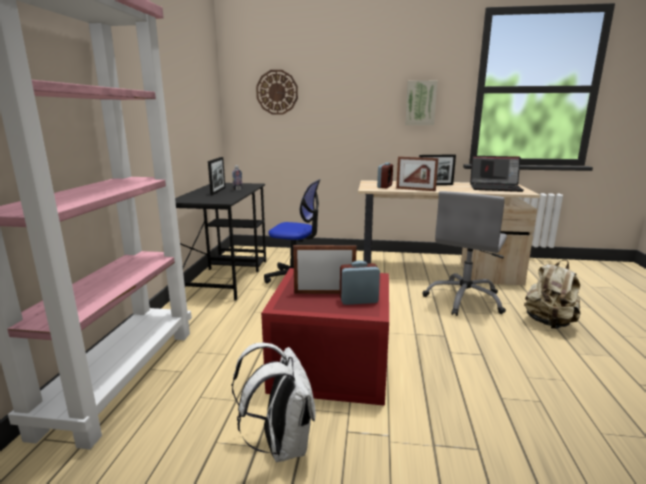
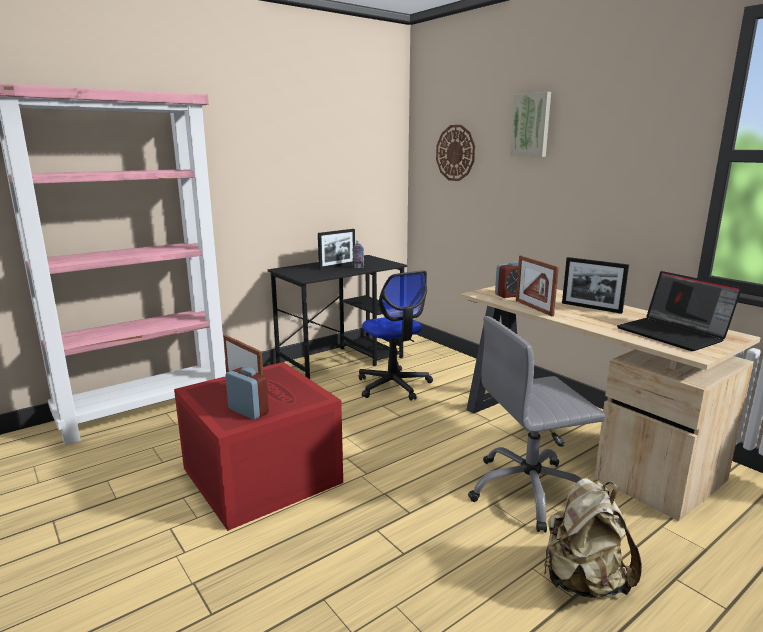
camera: 45 degrees right, 0 degrees up
white backpack [232,342,316,462] -> none
picture [405,81,437,125] -> picture moved to [510,92,551,157]

